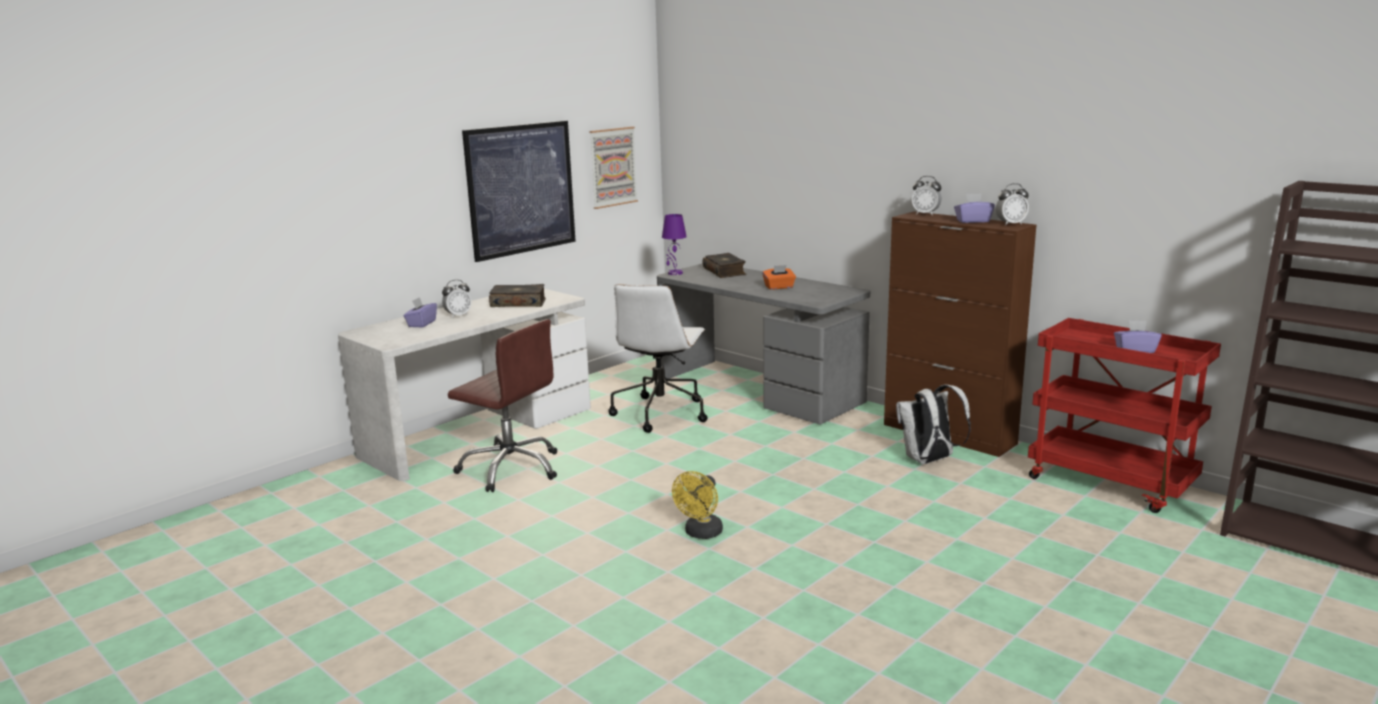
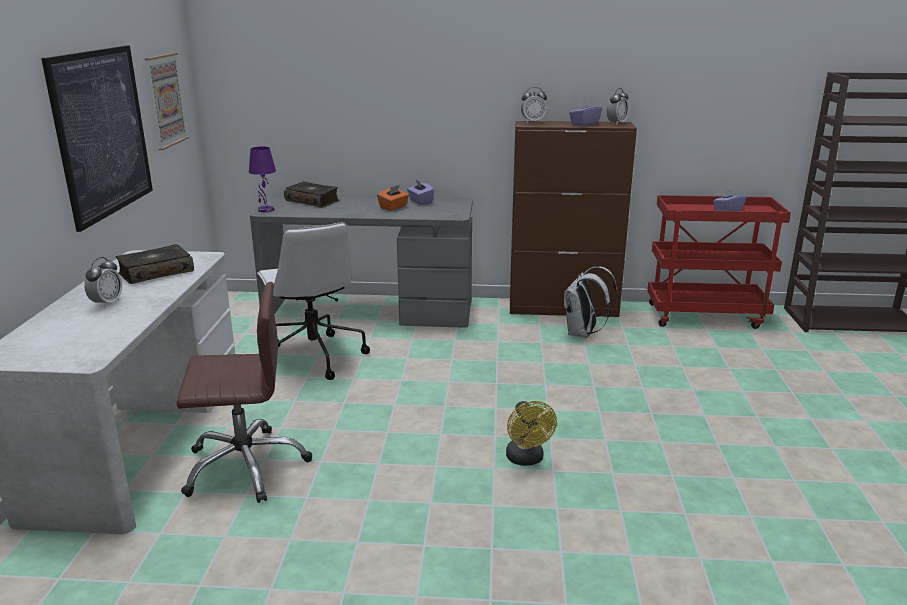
camera: 40 degrees left, 5 degrees up
purple tissue box [404,297,437,328] -> purple tissue box moved to [407,180,434,205]

